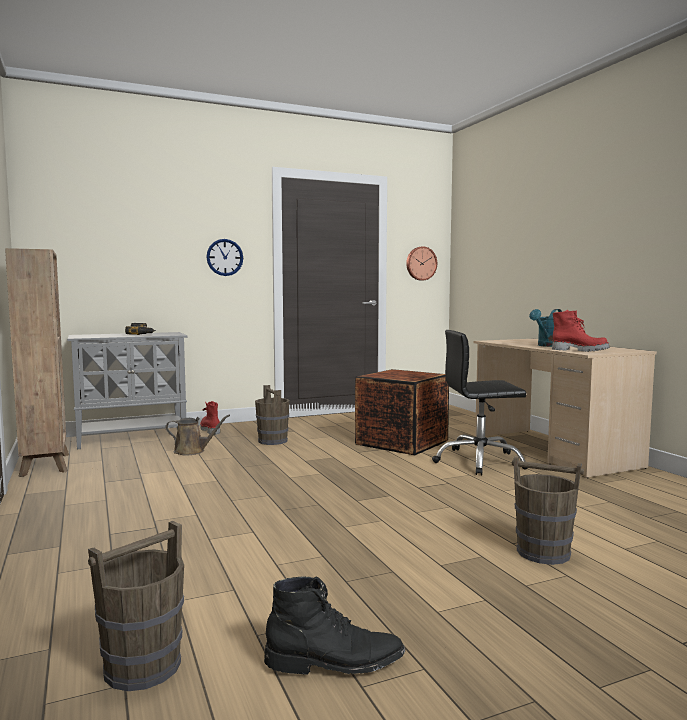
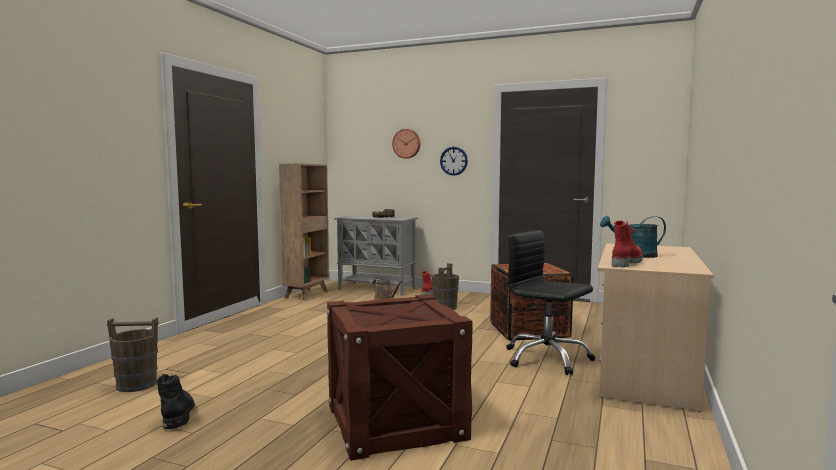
camera: 45 degrees right, 0 degrees up
black boot [264,577,405,675] -> black boot turned 150 degrees counterclockwise [157,374,195,429]
wall clock [406,246,437,280] -> wall clock moved to [392,129,421,159]
brown bucket [512,456,584,565] -> crate [326,294,473,461]
red boot [552,310,610,352] -> red boot turned 135 degrees counterclockwise [612,221,643,267]

